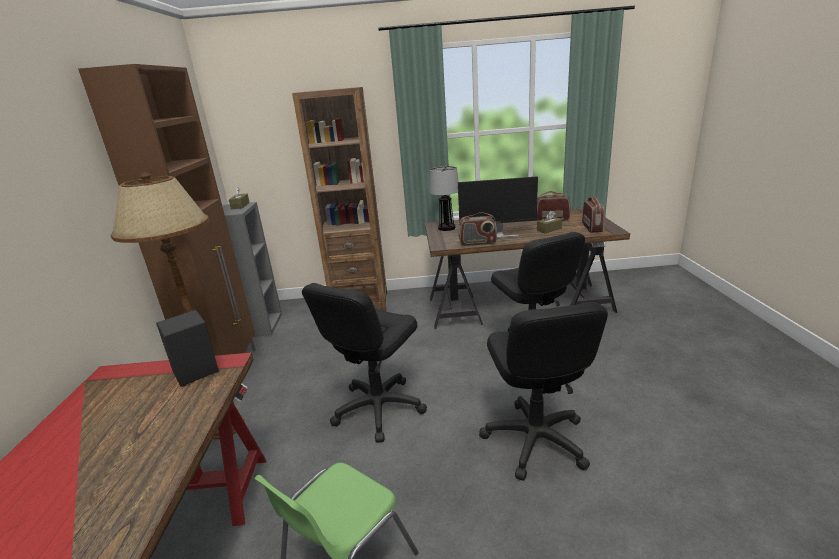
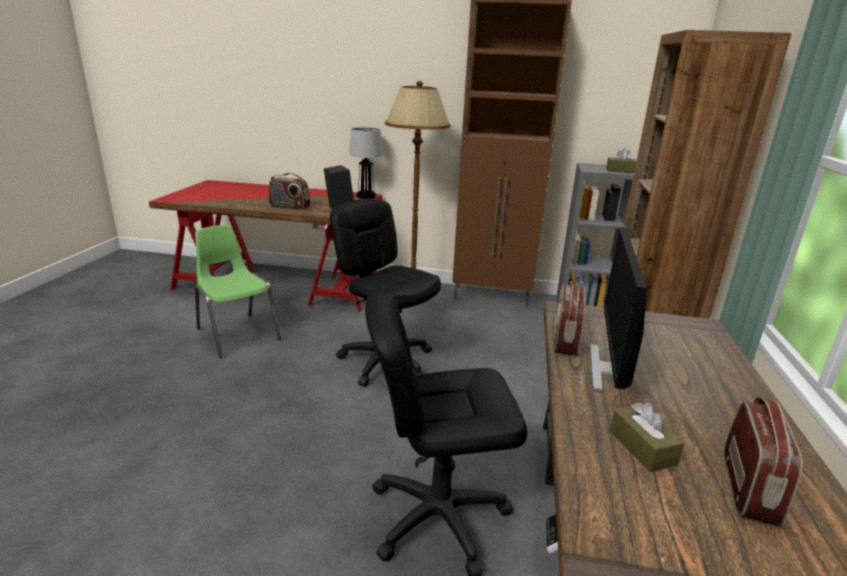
camera: 100 degrees right, 0 degrees up
table lamp [430,166,459,231] -> table lamp moved to [349,127,383,199]
black office chair [479,302,608,481] -> none
radio [582,196,604,232] -> radio moved to [269,173,310,210]

